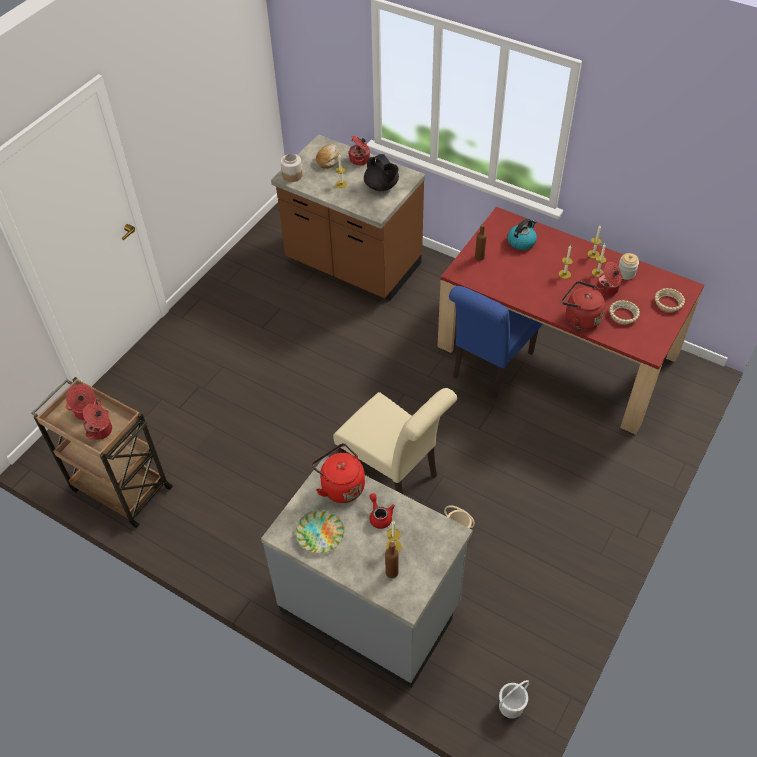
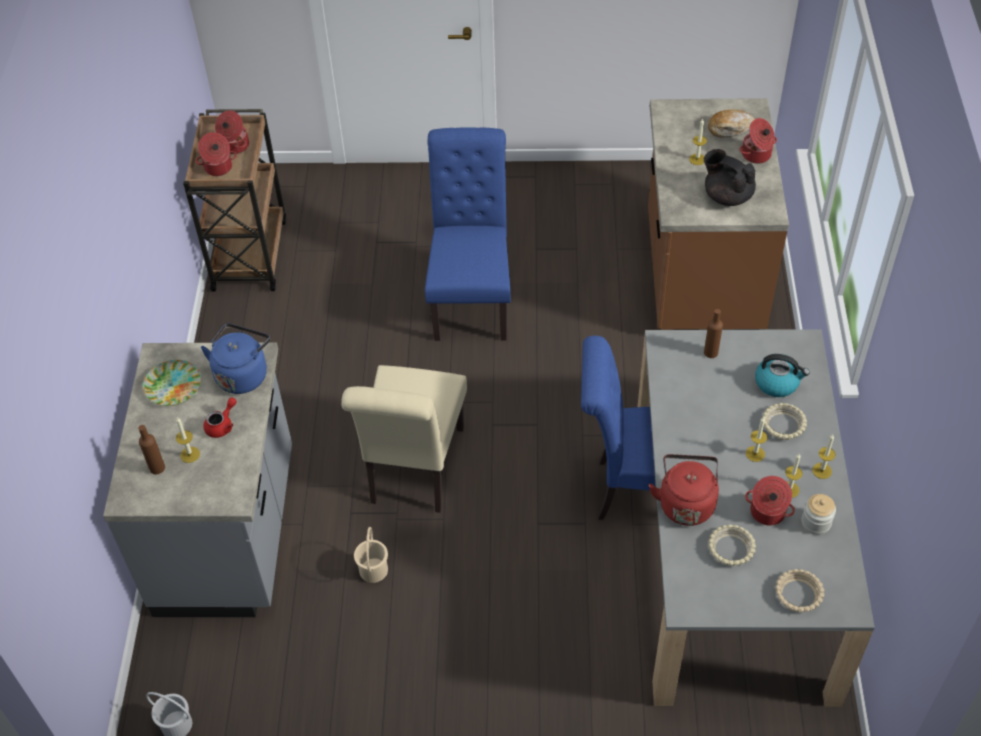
camera: 60 degrees right, 0 degrees up
jar [280,154,303,182] -> none
red kettle [311,443,365,503] -> blue kettle [201,324,270,394]
black teapot [364,154,399,191] -> black teapot turned 105 degrees clockwise [704,149,756,206]
red dining table [437,207,704,435] -> grey dining table [638,329,875,707]
none -> blue chair [425,127,511,341]
none -> beige bowl [763,403,807,440]

